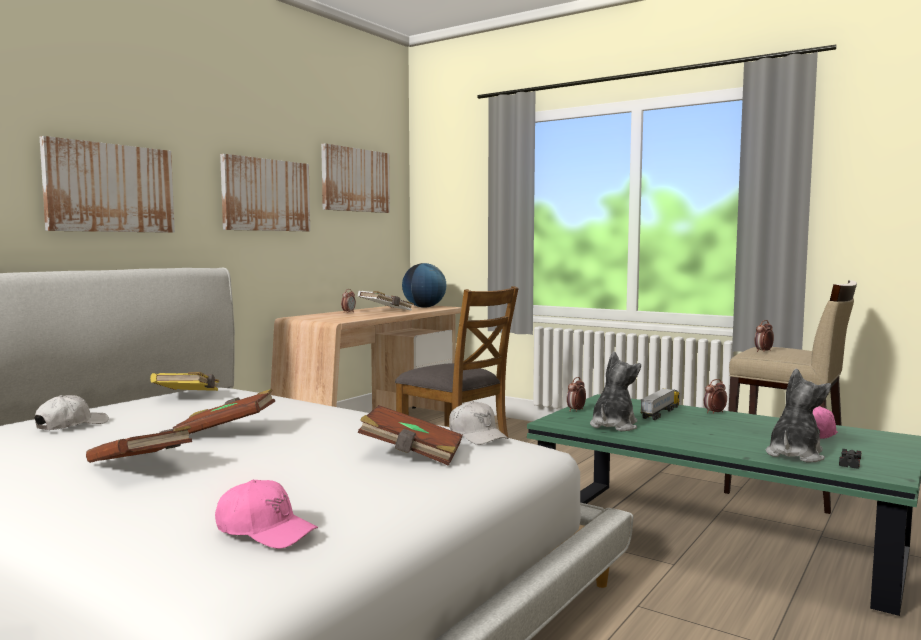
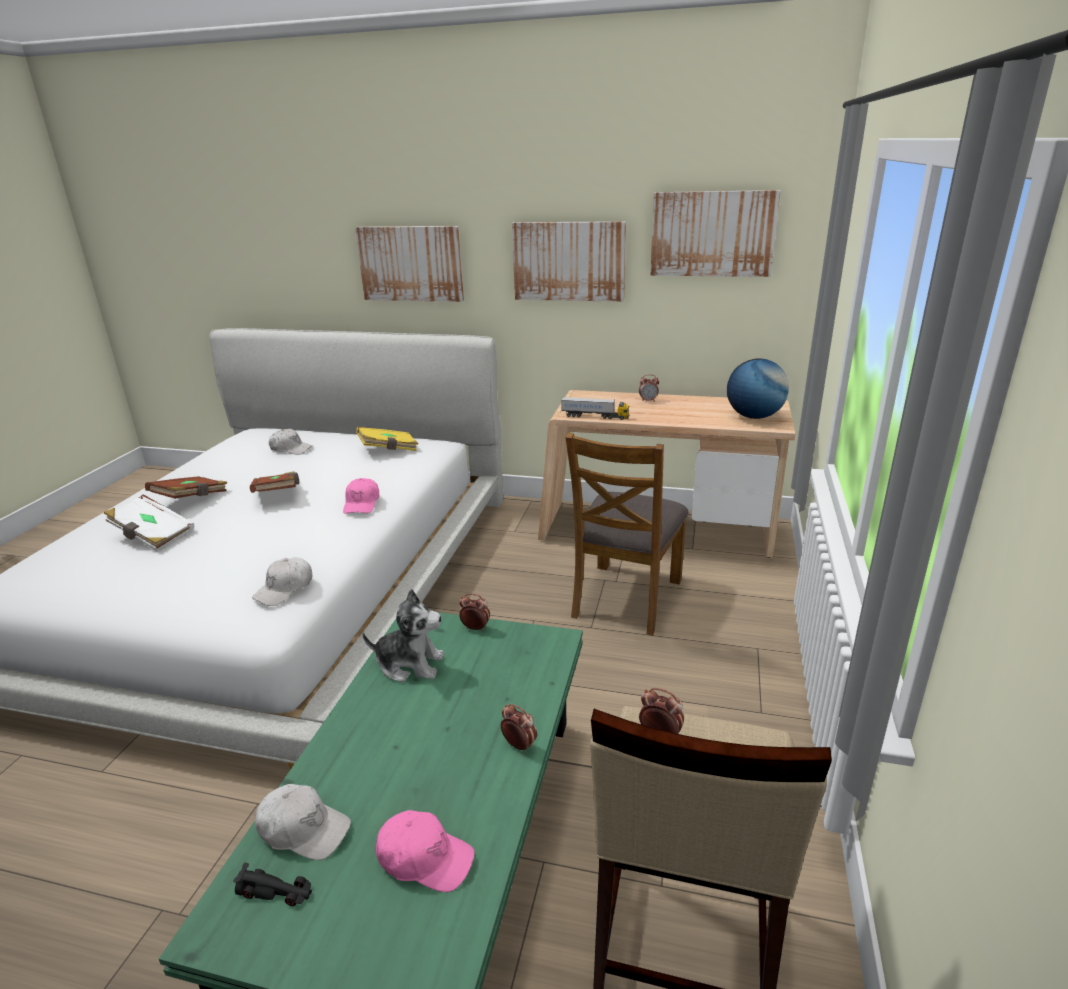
camera: 70 degrees right, 20 degrees up
pink cap [215,480,318,549] -> pink cap moved to [343,478,379,514]
white book [358,291,414,311] -> white book moved to [104,494,194,551]
brown book [358,405,462,466] -> none
toy truck [641,388,680,420] -> toy truck moved to [561,397,629,420]
plush toy [766,369,831,463] -> white cap [255,784,351,860]

